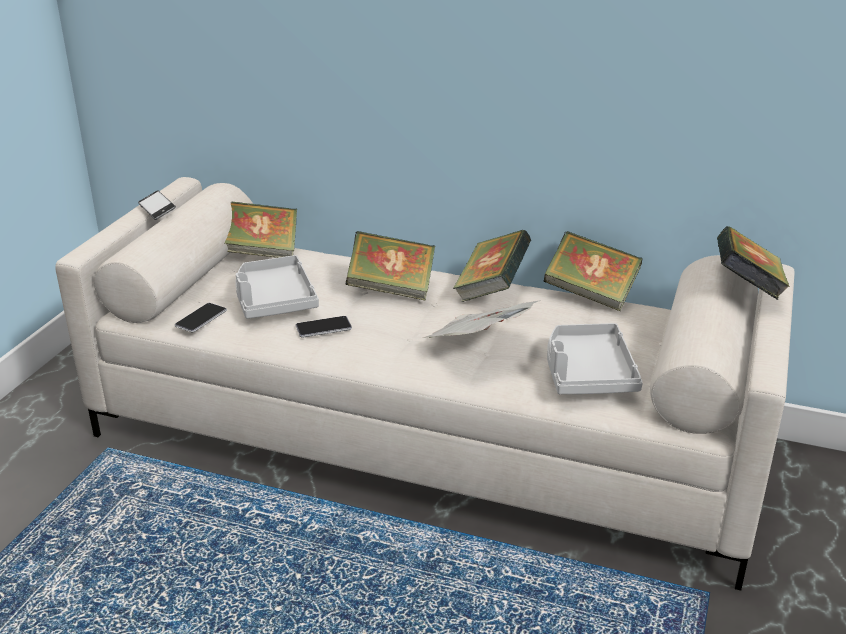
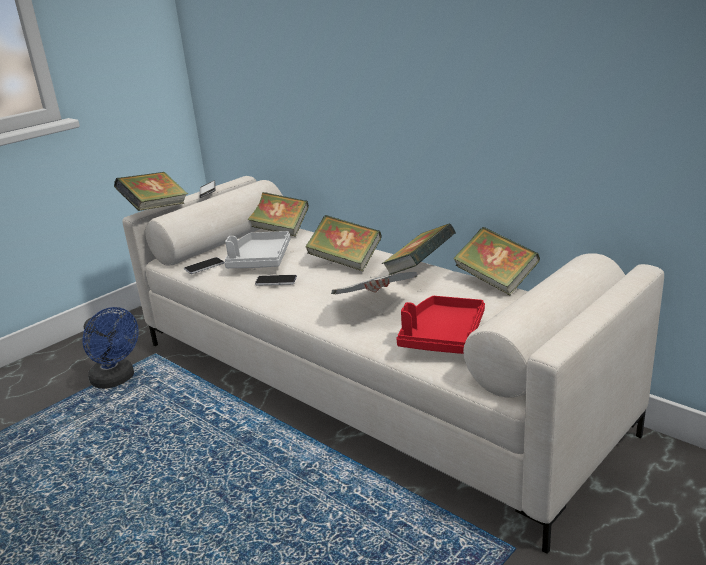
camera: 25 degrees right, 5 degrees down
grey tray [547,323,643,394] -> red tray [396,296,485,354]
book [717,226,790,300] -> book moved to [114,172,188,211]
none -> blue fan [83,307,139,389]

